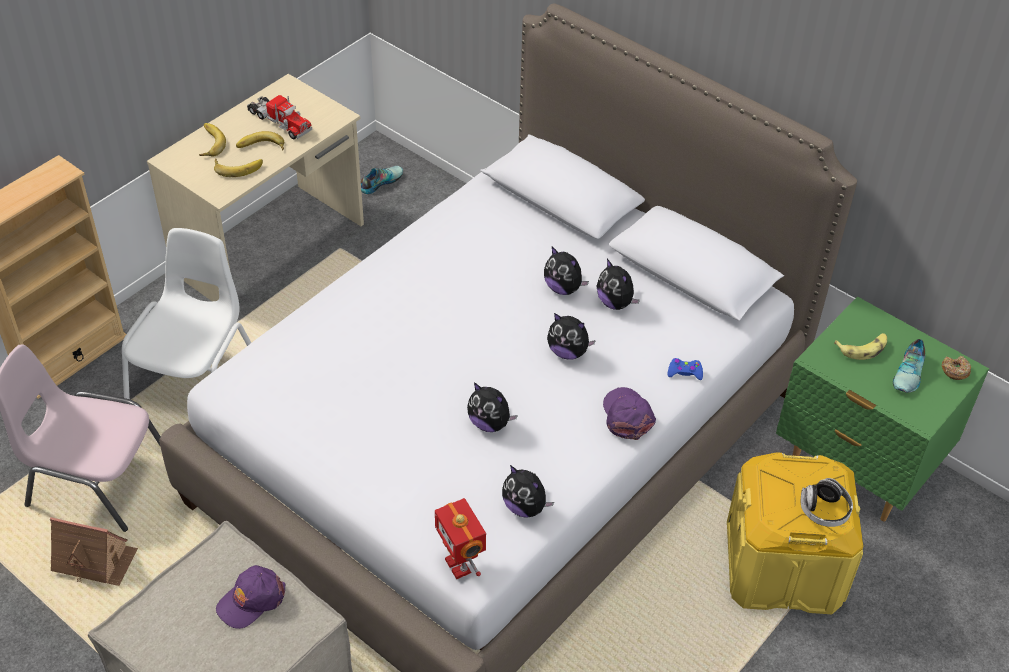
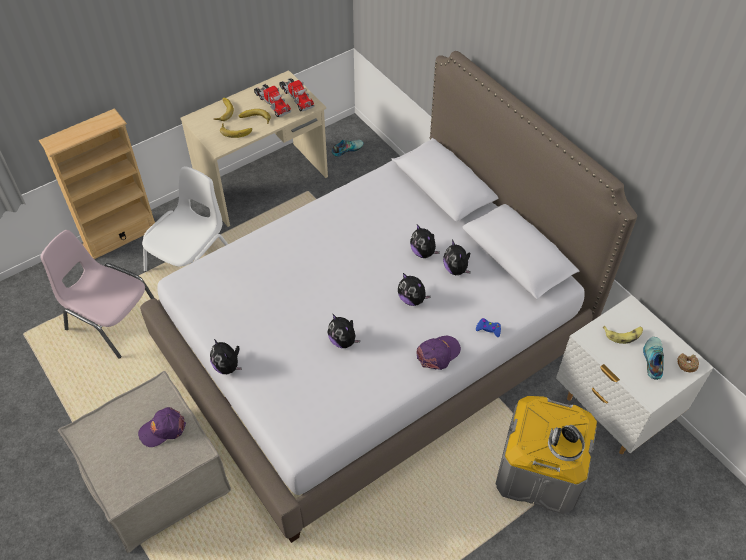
camera: 15 degrees right, 5 degrees up
toy house [50,517,138,586] -> none
toy robot [435,498,486,579] -> none
plush toy [502,465,554,518] -> plush toy moved to [210,338,242,374]
purple cap [603,387,656,440] -> purple cap turned 45 degrees clockwise [417,336,461,370]
yellow storage box [727,453,863,614] -> grey storage box [495,396,597,514]
green nightstand [776,297,989,522] -> white nightstand [556,295,714,454]
shoe [893,339,925,393] -> shoe turned 150 degrees clockwise [643,337,664,380]
none -> toy truck [279,78,315,112]

